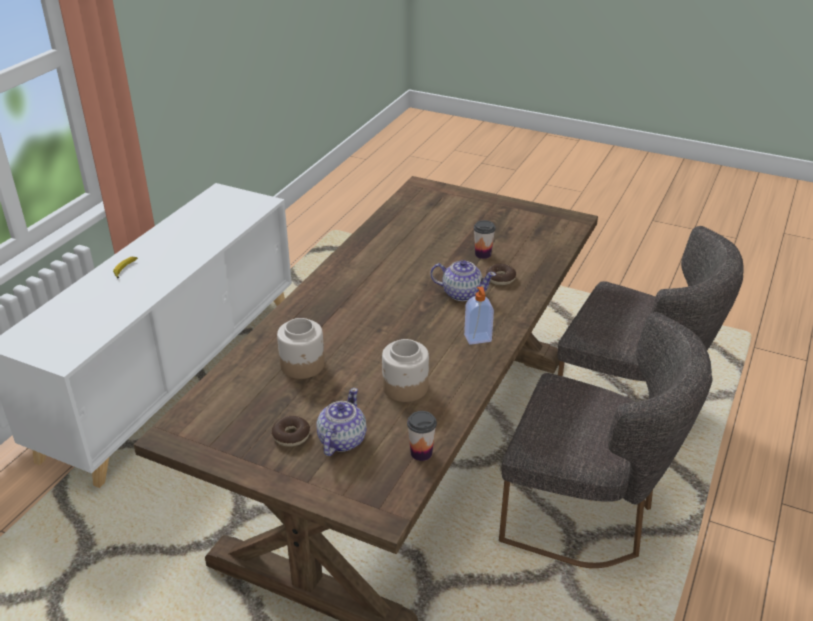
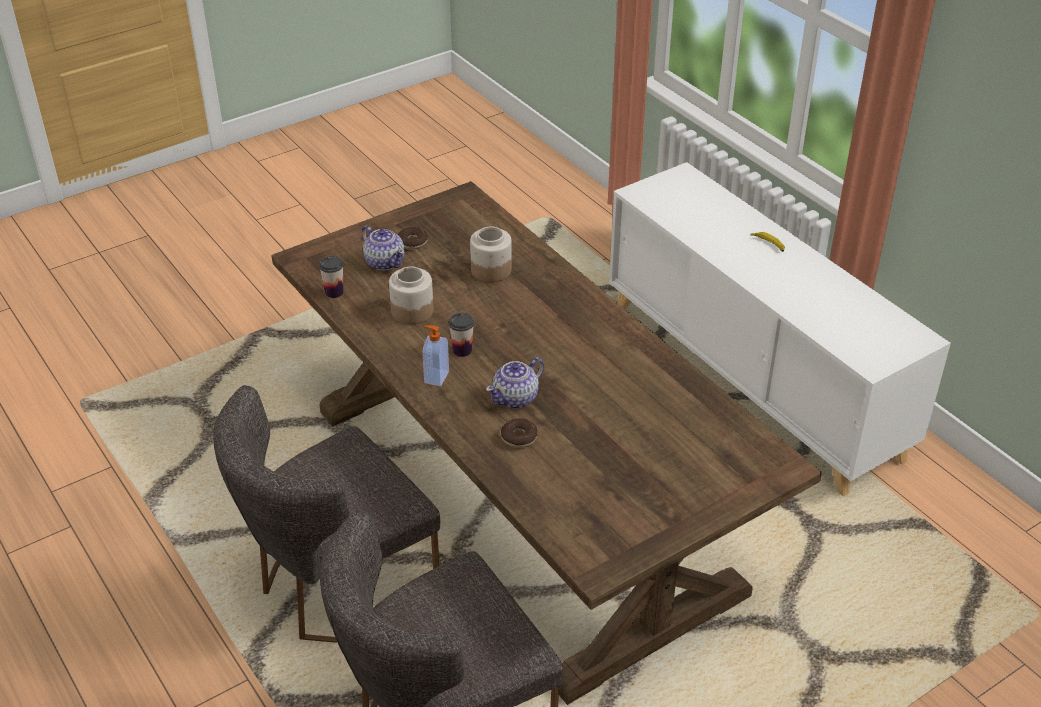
camera: 120 degrees right, 5 degrees up
cup [474,220,496,259] -> cup moved to [448,313,474,357]

